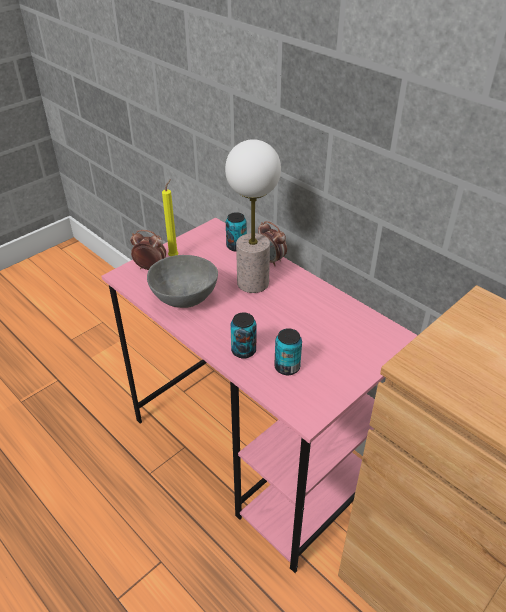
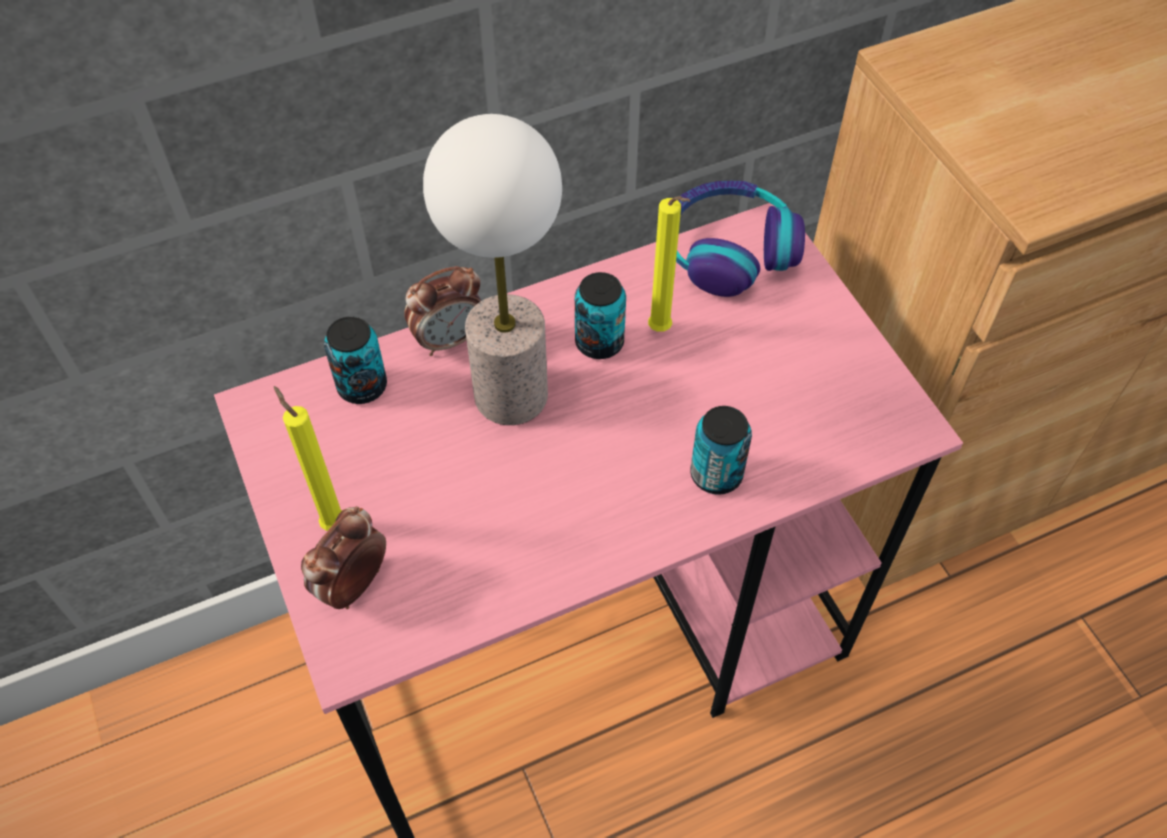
camera: 70 degrees left, 15 degrees up
grey bowl [147,255,218,308] -> none
can [274,328,302,375] -> can moved to [575,272,626,359]
none -> yellow candle [648,196,691,332]
none -> headphones [676,181,805,297]

